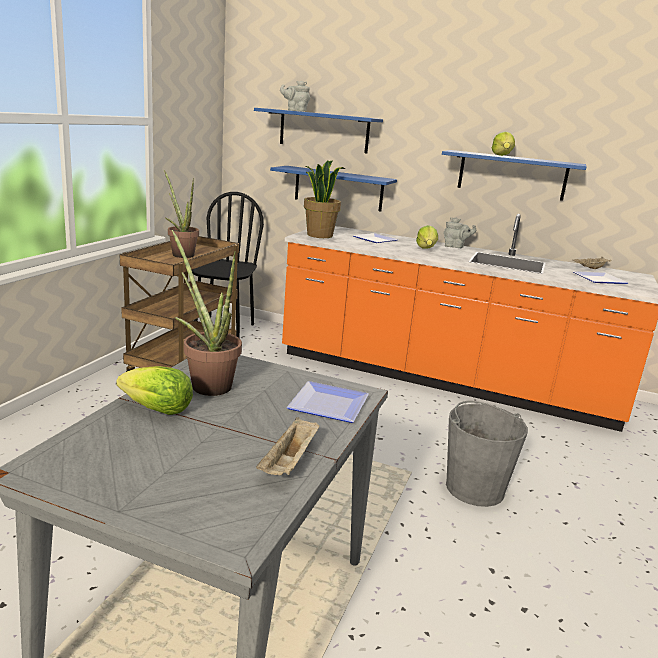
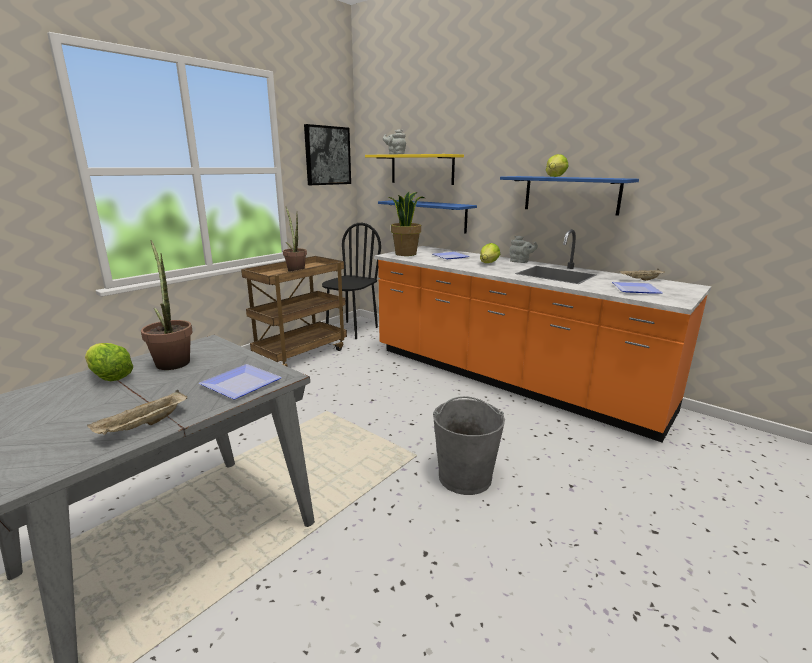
camera: 20 degrees right, 0 degrees up
blue shelf [254,108,383,153] -> yellow shelf [365,154,464,185]
none -> picture [304,124,351,185]

